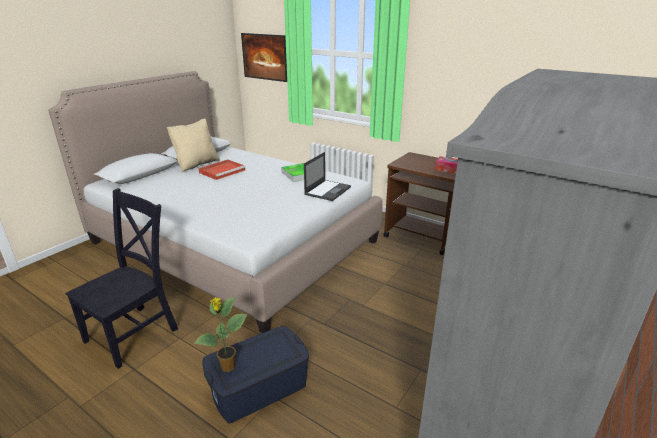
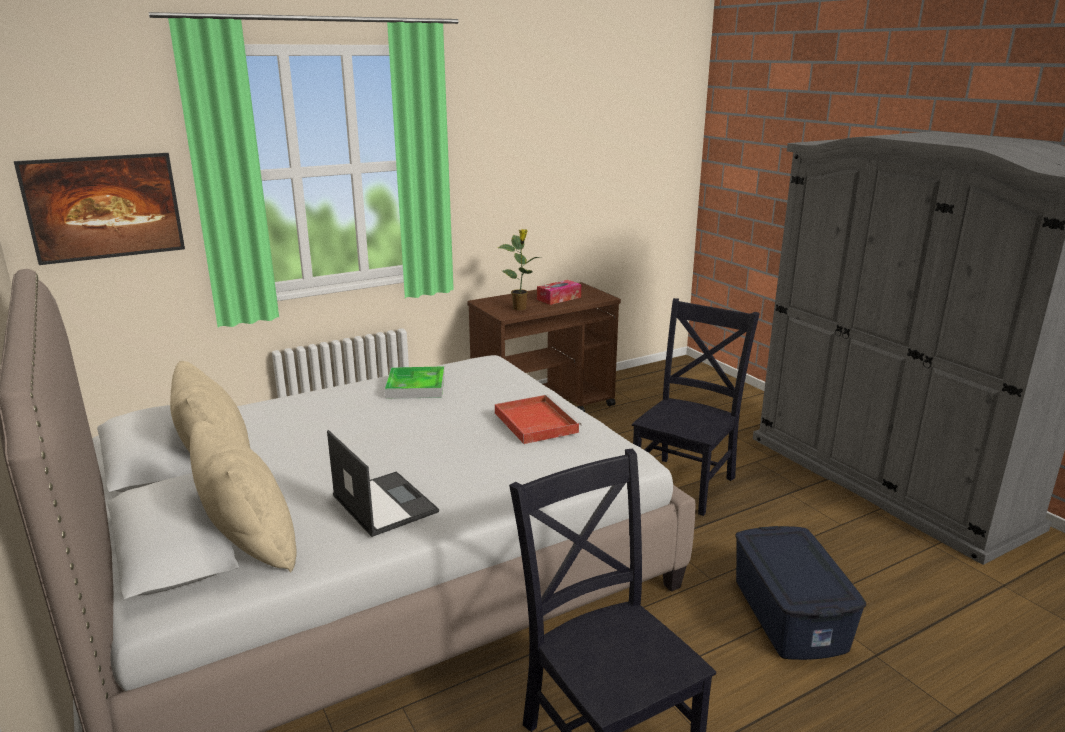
camera: 65 degrees left, 5 degrees down
potted plant [194,297,247,372] -> potted plant moved to [498,229,542,310]
red tray [198,159,246,180] -> red tray moved to [495,395,582,444]
laptop [304,152,351,201] -> laptop moved to [327,430,439,537]
none -> beige pillow [190,421,296,573]
none -> black chair [632,298,760,516]

